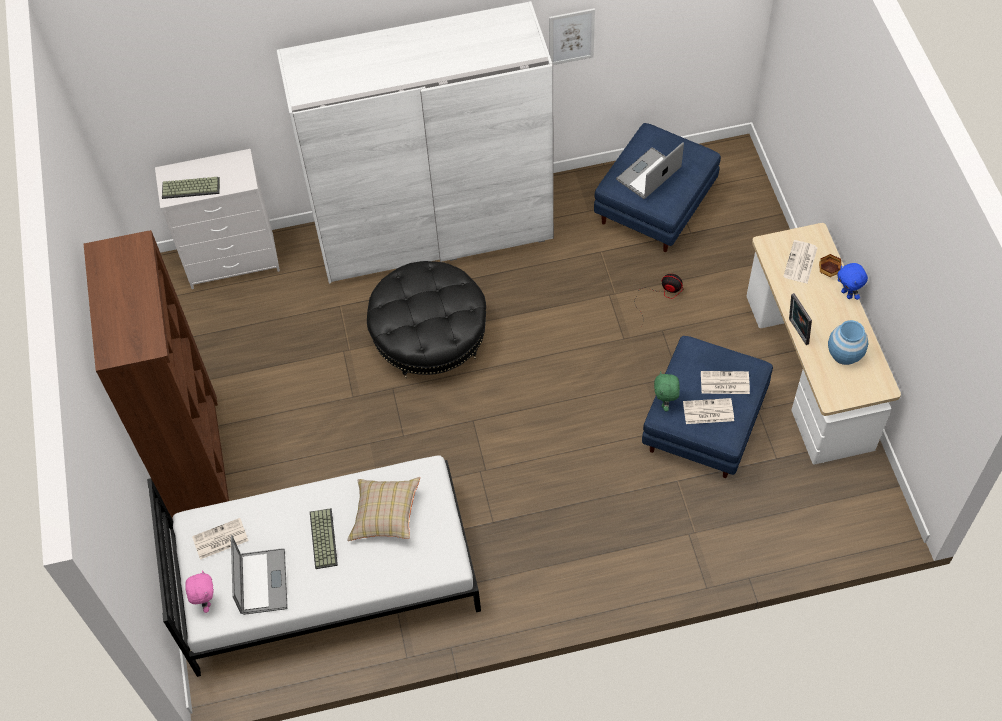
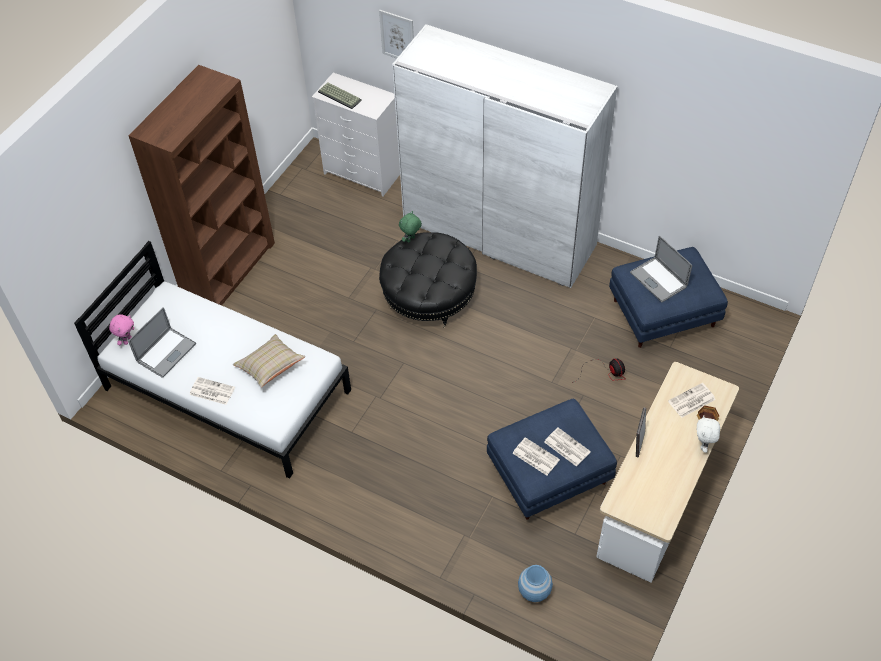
camera: 40 degrees right, 5 degrees down
newspaper [192,518,249,560] -> newspaper moved to [189,377,235,405]
keyboard [310,508,338,569] -> none
picture [549,8,595,65] -> picture moved to [379,10,414,59]
laptop [616,142,684,199] -> laptop turned 120 degrees counterclockwise [630,235,692,302]
green plush toy [654,372,680,411] -> green plush toy moved to [399,211,422,243]
blue vase [828,320,868,365] -> blue vase moved to [518,565,553,602]
blue plush toy [837,263,868,300] -> white plush toy [696,415,720,453]

